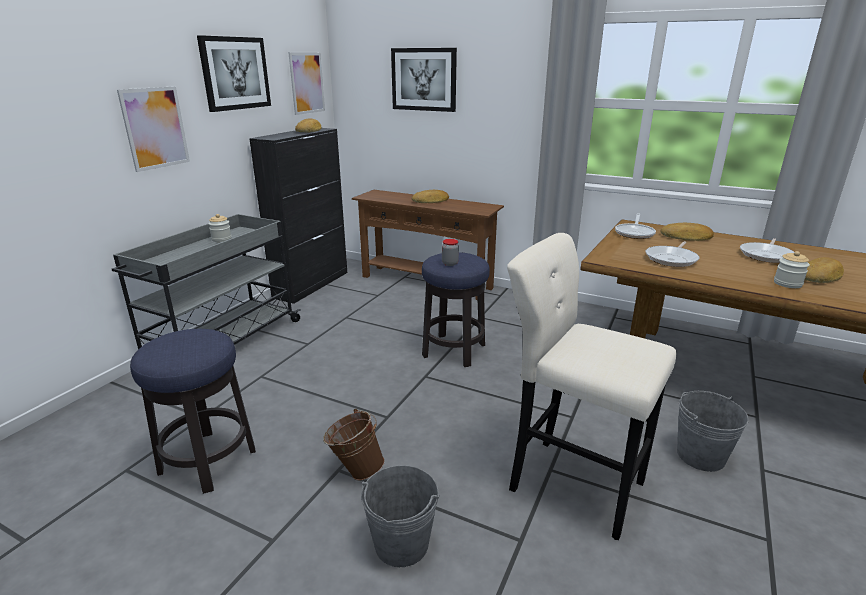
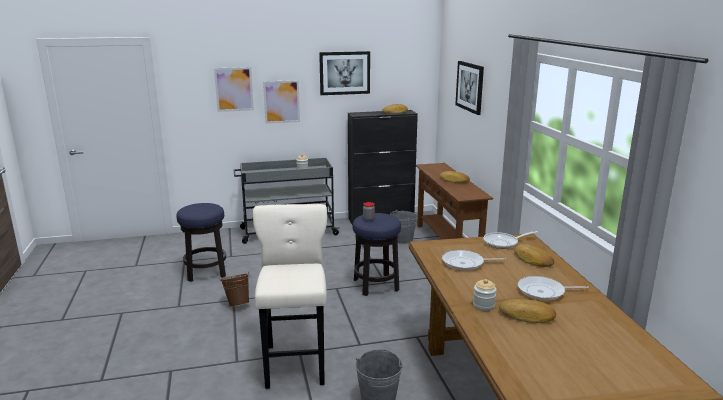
camera: 50 degrees right, 5 degrees down
picture [288,52,325,115] -> picture moved to [214,67,254,112]
grey bucket [361,465,439,567] -> grey bucket moved to [390,210,417,244]

